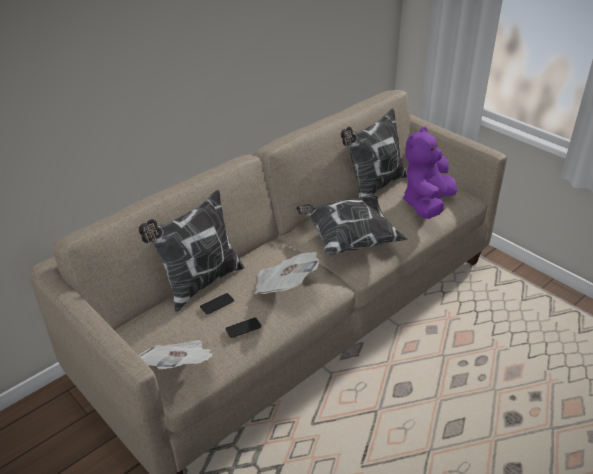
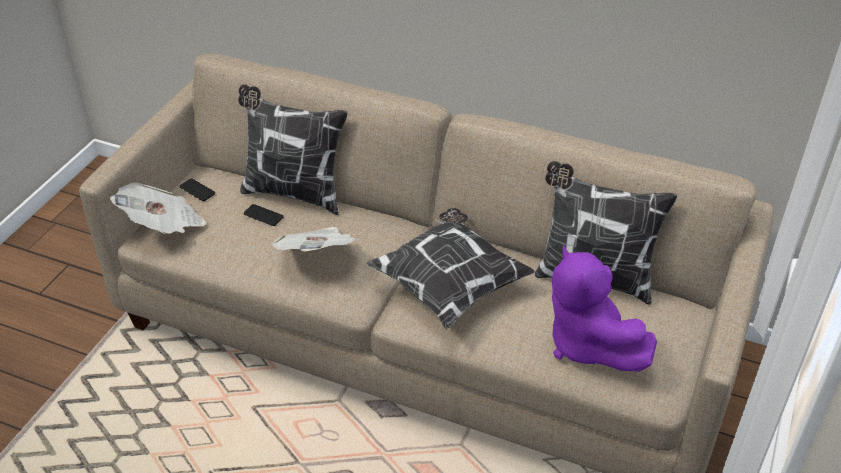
camera: 65 degrees right, 5 degrees up
phone [225,317,261,338] -> phone moved to [180,178,215,201]
purple plush toy [403,126,457,219] -> purple plush toy turned 120 degrees counterclockwise [552,245,657,371]

